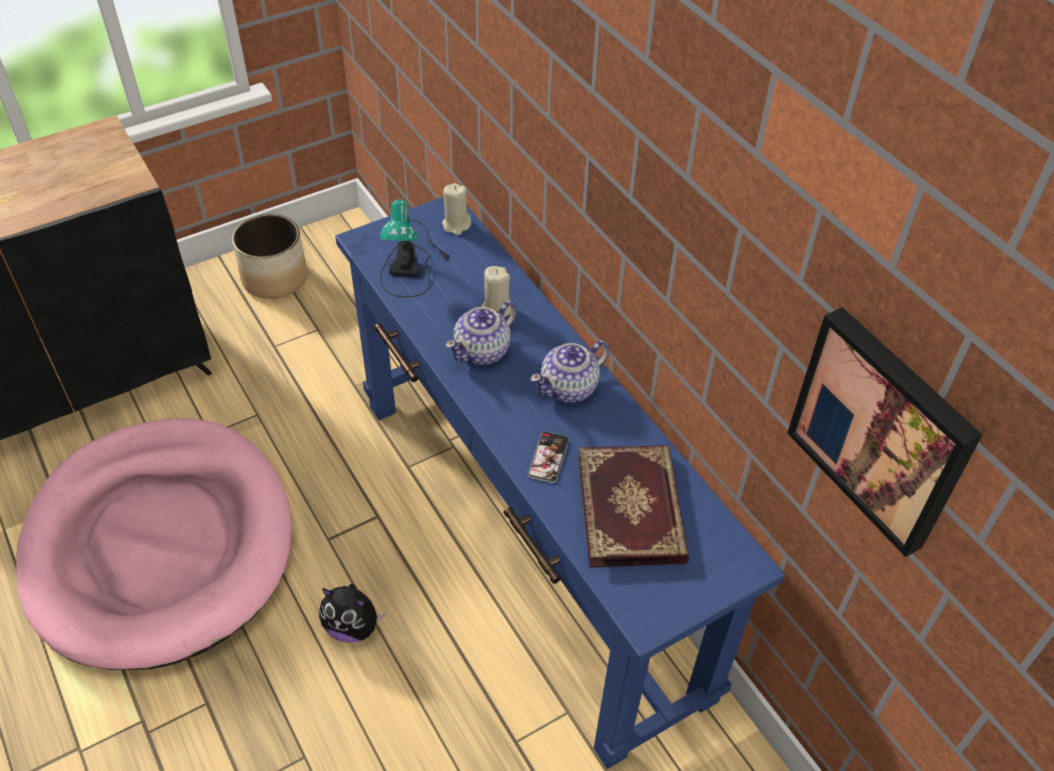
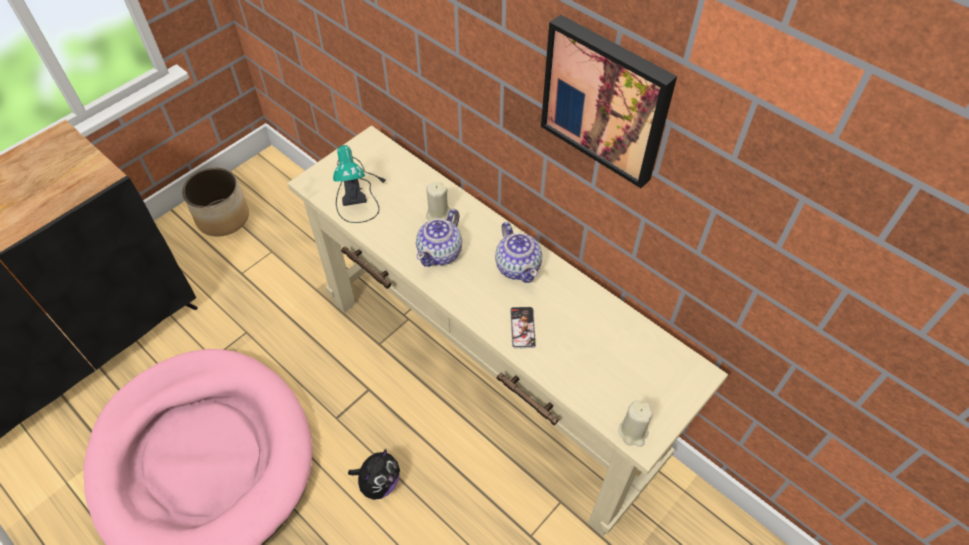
camera: 15 degrees left, 5 degrees up
plush toy [319,583,387,643] -> plush toy turned 60 degrees counterclockwise [348,449,400,500]
blue console table [335,197,785,769] -> beige console table [287,126,728,536]
beige candle [442,183,471,235] -> beige candle moved to [618,400,653,447]
teapot [530,340,610,403] -> teapot turned 60 degrees counterclockwise [495,222,542,283]
book [578,445,689,568] -> none
picture [787,307,983,557] -> picture moved to [541,14,677,188]

